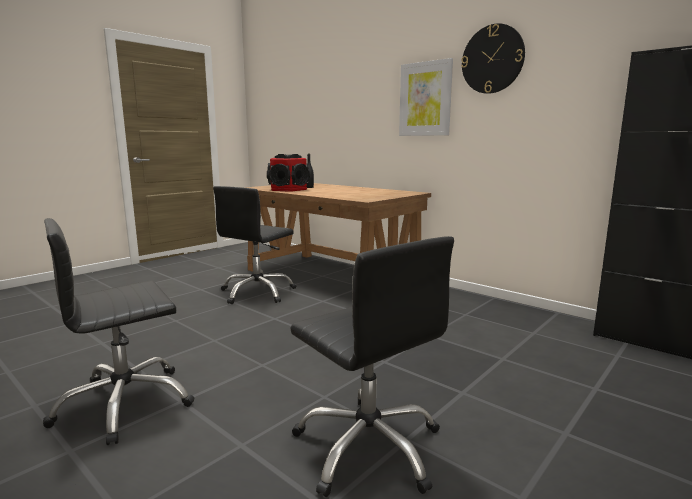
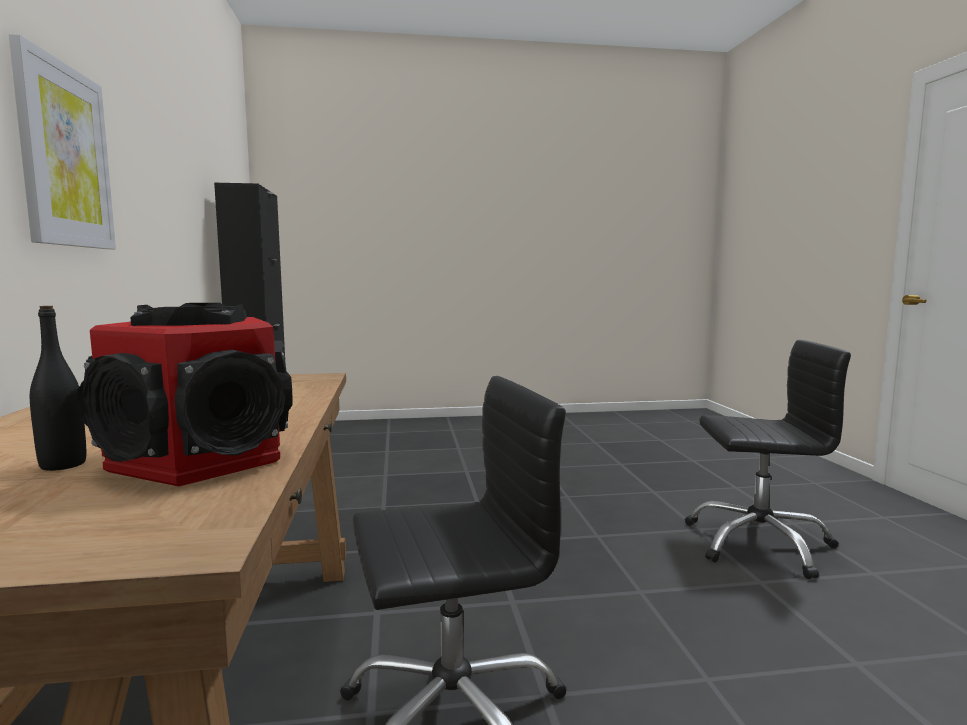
camera: 140 degrees left, 5 degrees down
black office chair [290,236,454,497] -> none
wall clock [461,23,525,94] -> none

